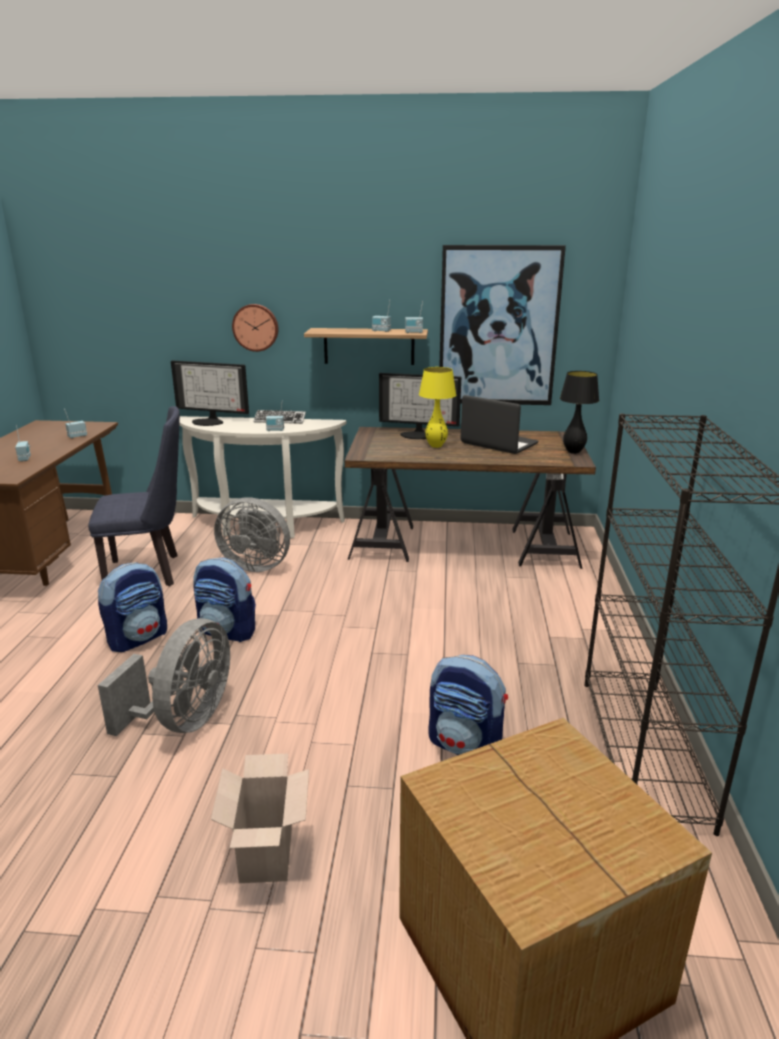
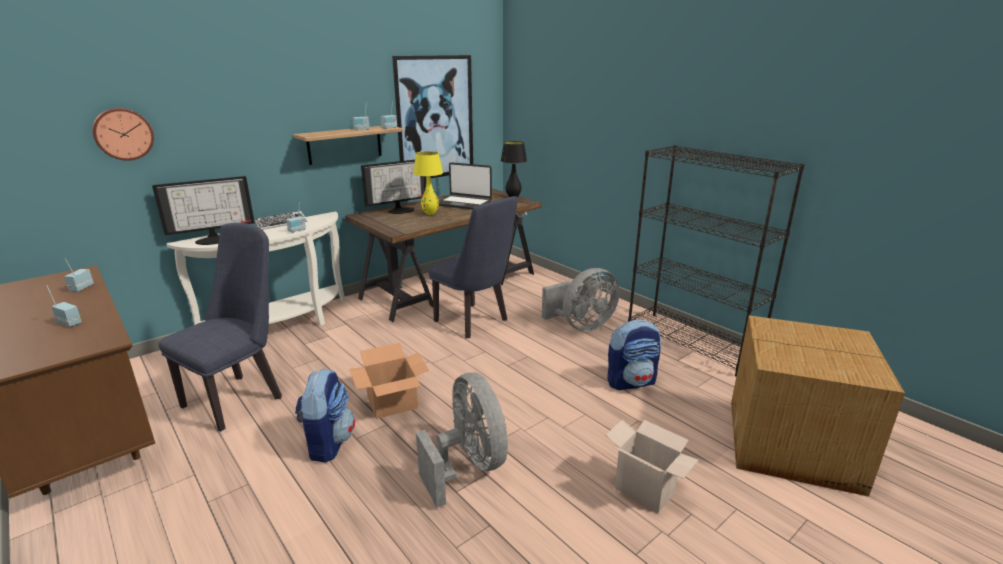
camera: 45 degrees left, 0 degrees up
backpack [193,558,256,642] -> cardboard box [350,343,429,419]
grey fan [214,498,290,572] -> grey fan moved to [542,268,620,331]
wall clock [232,304,279,352] -> wall clock moved to [92,108,154,161]
laptop [461,395,538,454] -> laptop turned 150 degrees counterclockwise [439,162,492,210]
none -> blue chair [428,196,518,338]

